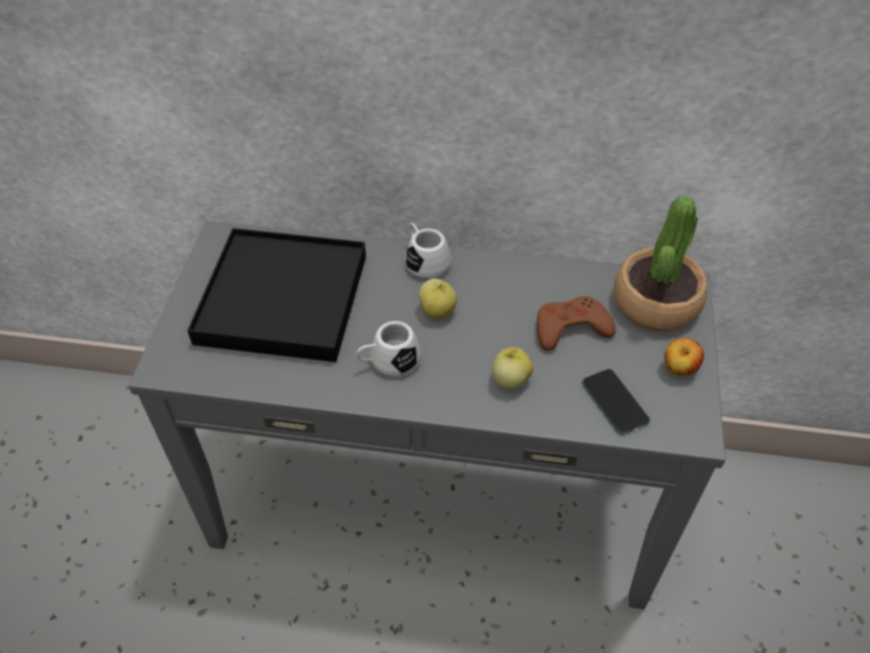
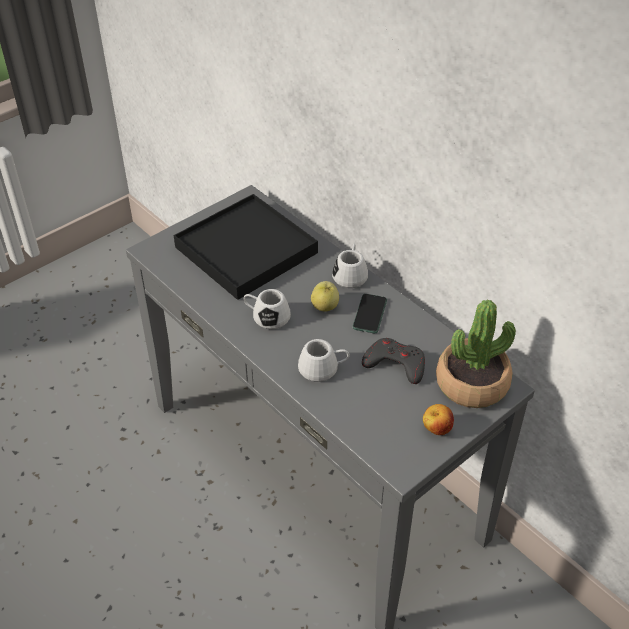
camera: 40 degrees right, 5 degrees down
apple [492,347,533,389] -> white mug [298,339,349,382]
brown game controller [537,296,616,351] -> grey game controller [362,338,425,384]
phone [582,369,650,435] -> phone moved to [353,294,387,333]

